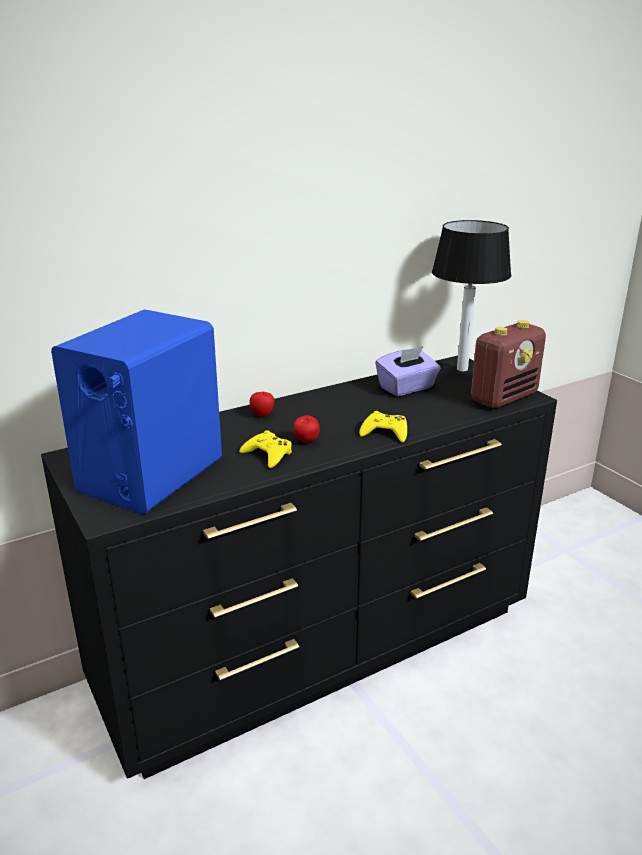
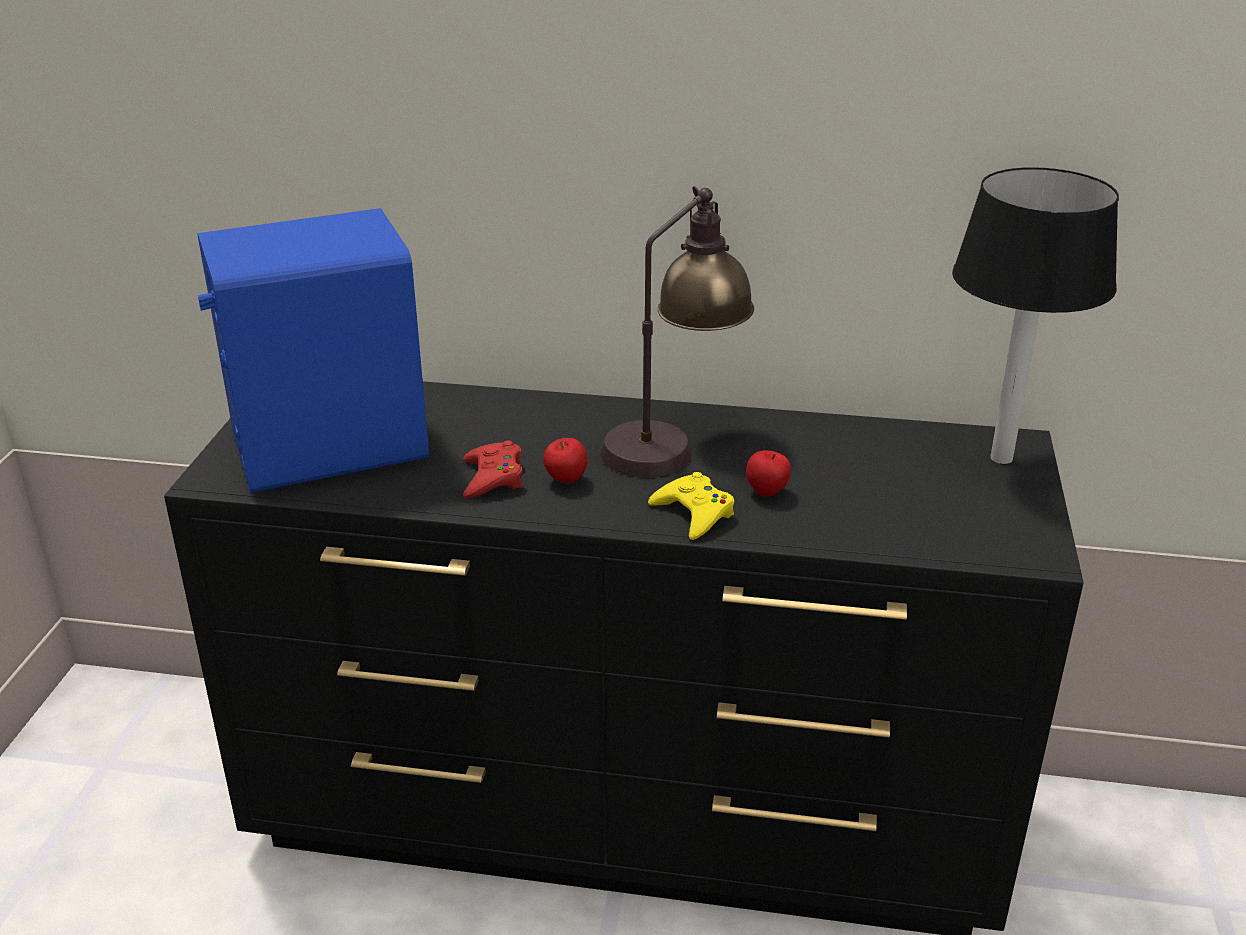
camera: 40 degrees right, 5 degrees up
yellow game controller [239,430,292,468] -> red game controller [463,441,523,498]
apple [250,391,275,417] -> apple moved to [746,450,791,497]
purple tissue box [375,346,441,396] -> none
radio [471,320,546,408] -> none
none -> table lamp [600,186,754,478]

